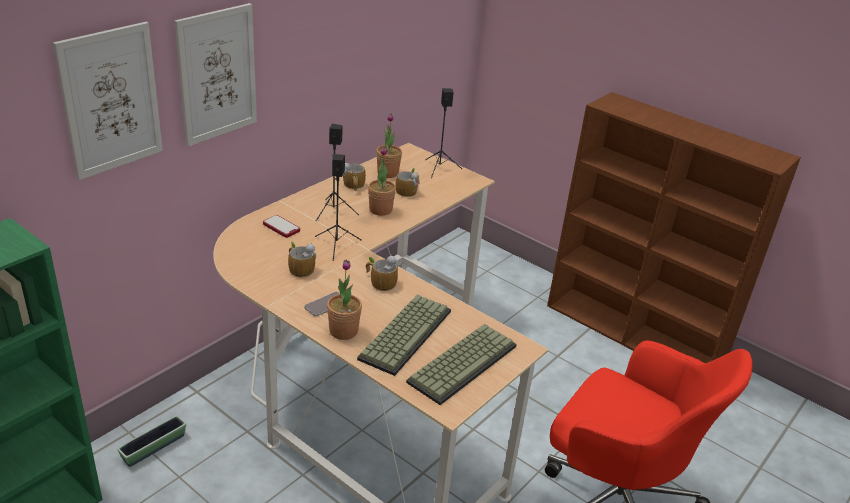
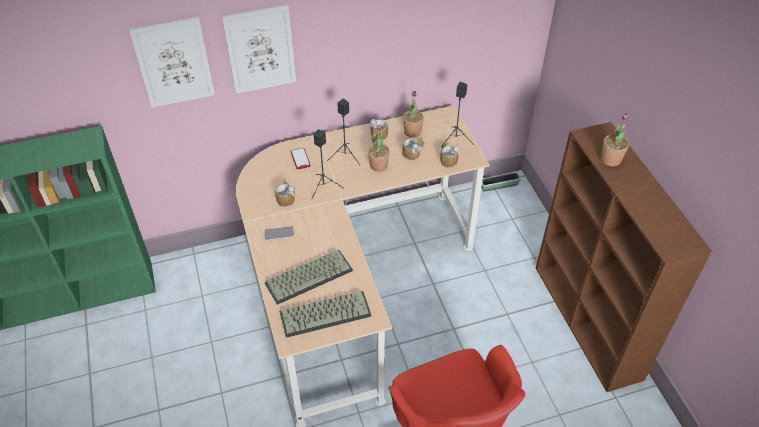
camera: 35 degrees right, 15 degrees up
planter [117,415,186,467] -> planter moved to [482,172,521,192]
potted plant [327,260,362,340] -> potted plant moved to [601,113,629,167]
mug [366,255,398,291] -> mug moved to [440,142,460,168]

